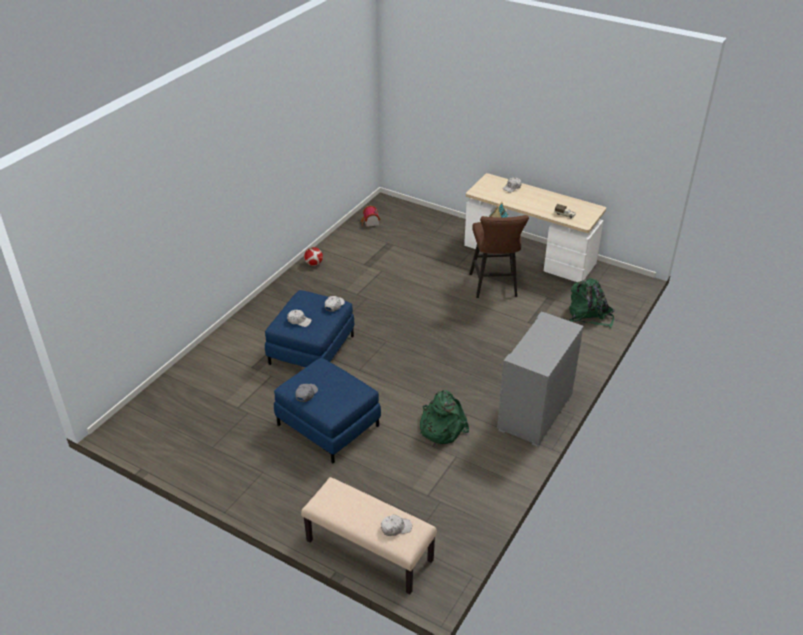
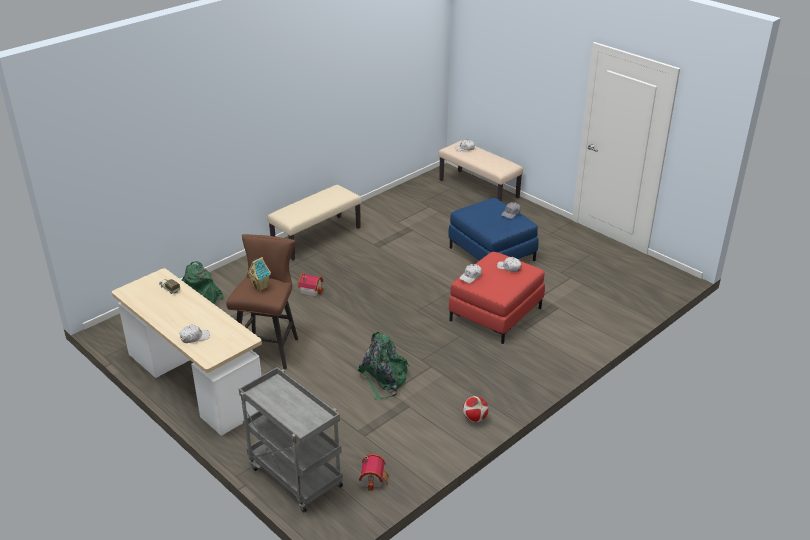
camera: 165 degrees left, 5 degrees down
blue ottoman [265,290,354,367] -> red ottoman [449,252,545,344]
green backpack [419,390,469,444] -> green backpack moved to [358,332,410,400]
grey dresser [497,312,583,447] -> beige bench [267,185,361,260]
none -> grey cart [239,367,343,513]
none -> toy house [298,273,323,297]

